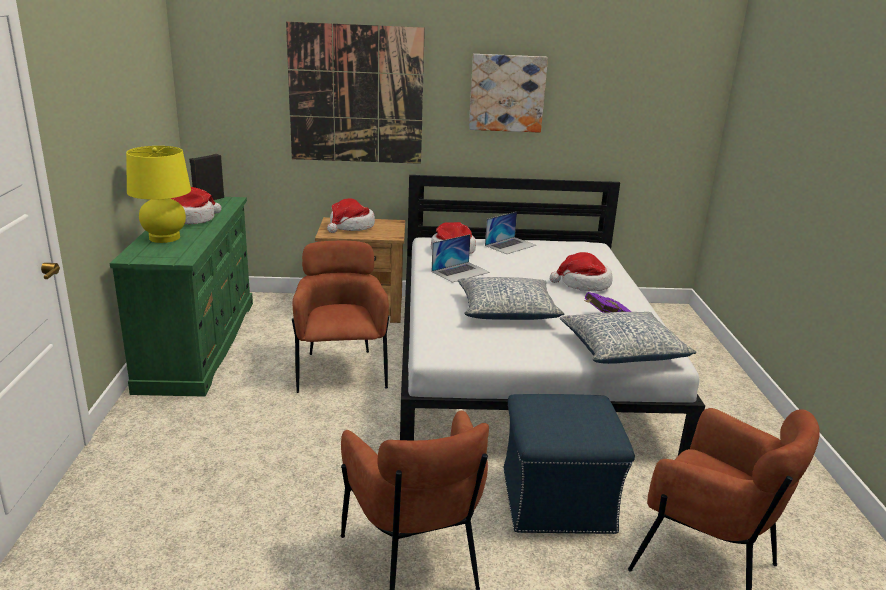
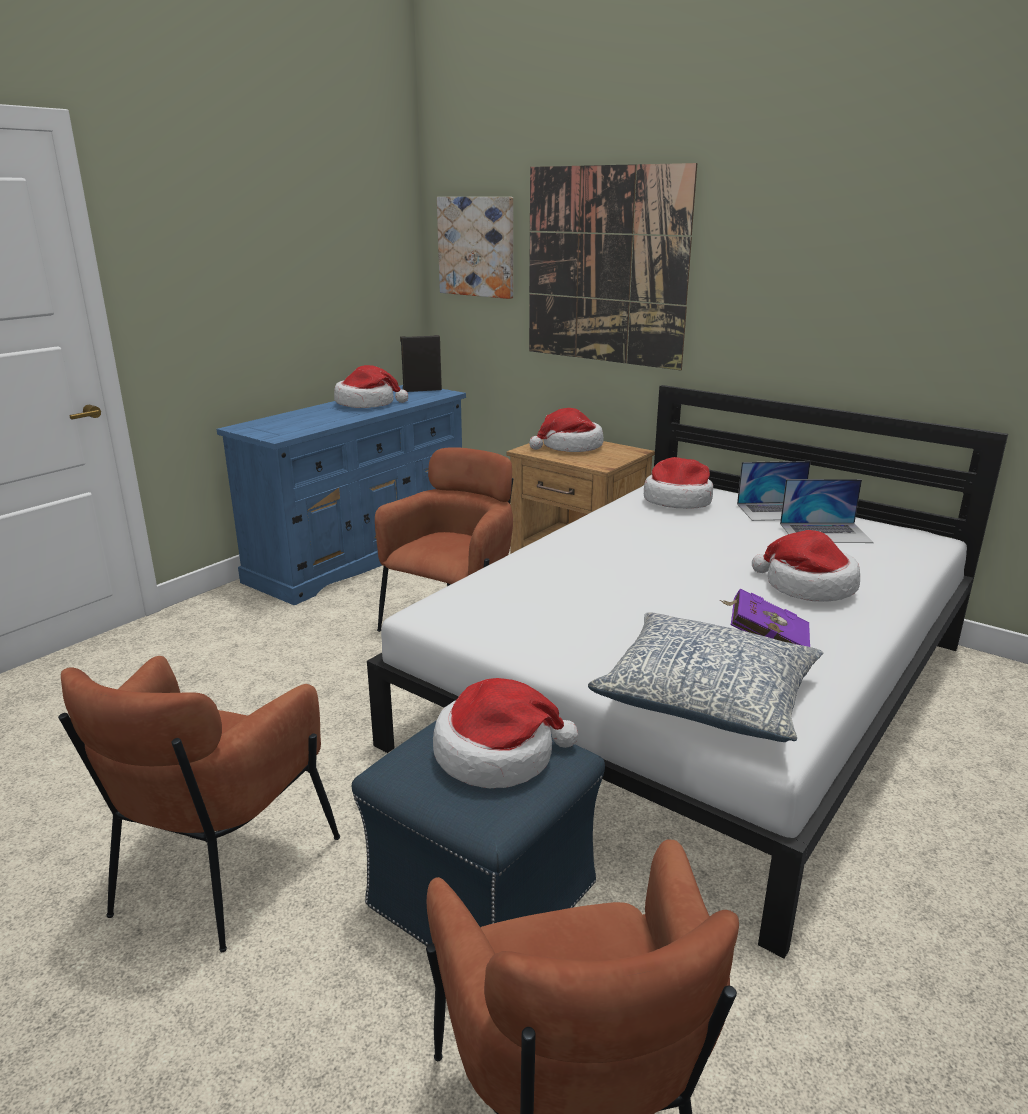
camera: 40 degrees right, 0 degrees up
green dresser [110,197,253,397] -> blue dresser [217,385,466,605]
yellow table lamp [126,146,191,243] -> none
laptop [431,234,490,283] -> laptop moved to [780,479,874,543]
pillow [458,277,564,320] -> none
picture [469,54,548,133] -> picture moved to [437,197,513,299]
none -> hat [433,678,578,788]

